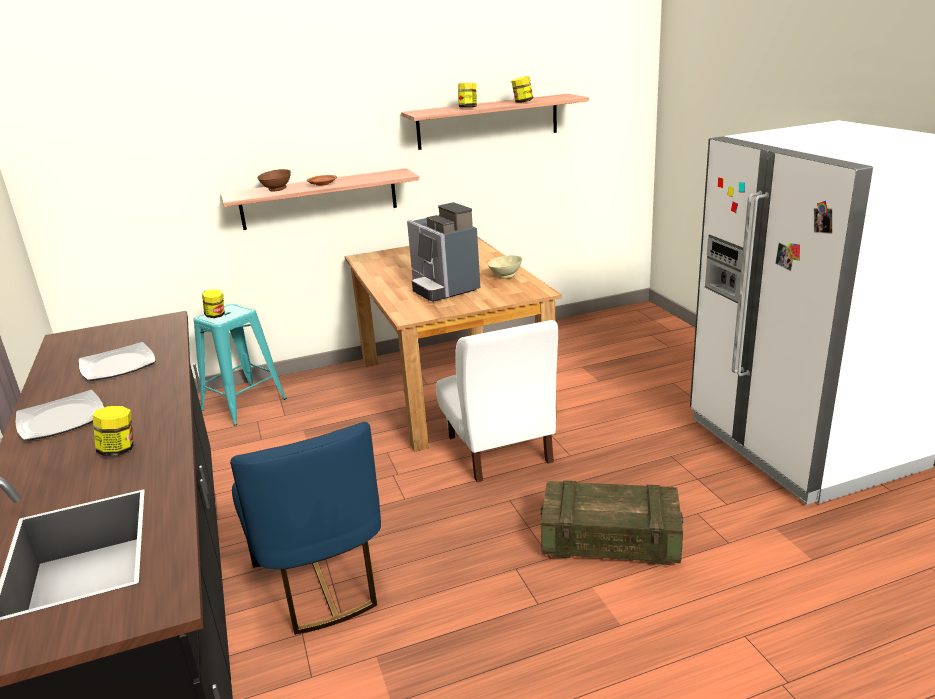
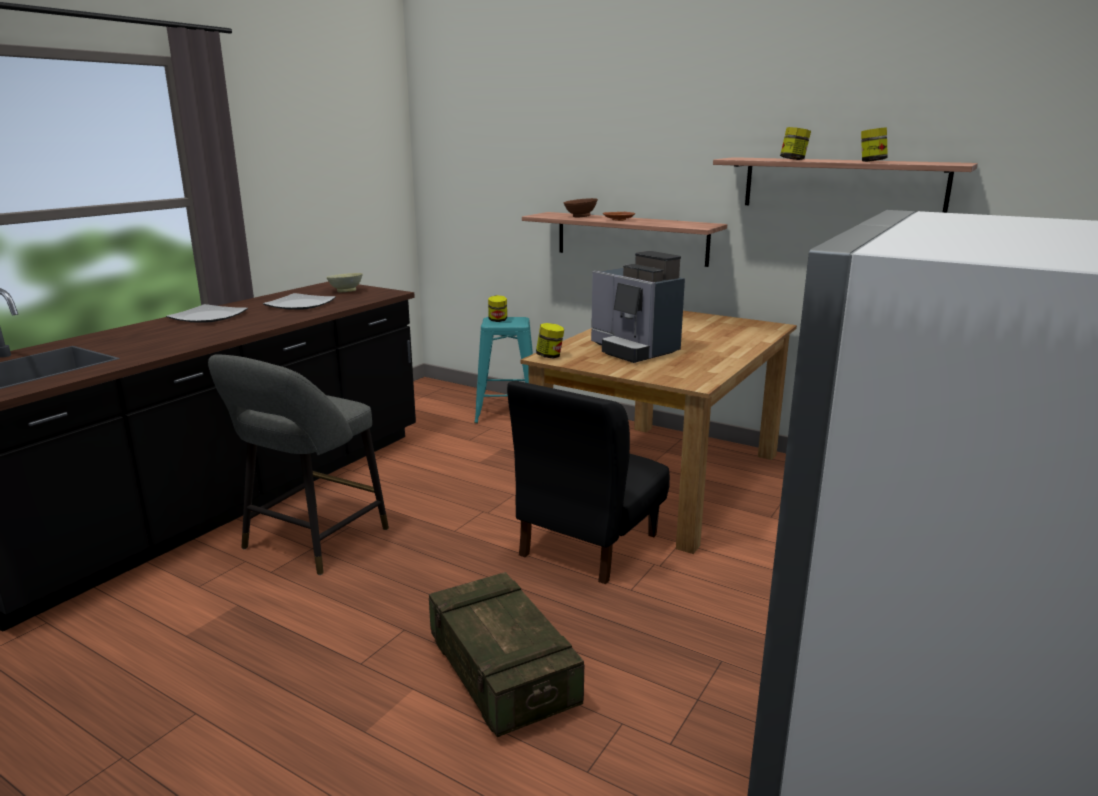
camera: 50 degrees right, 5 degrees down
jar [93,406,133,456] -> jar moved to [536,323,564,358]
blue chair [230,422,381,635] -> grey stool [208,354,389,575]
coffee machine [407,202,480,302] -> coffee machine turned 60 degrees counterclockwise [591,251,685,363]
white chair [436,320,558,482] -> black chair [507,381,670,584]
beige bowl [488,255,522,279] -> beige bowl moved to [327,273,363,292]

